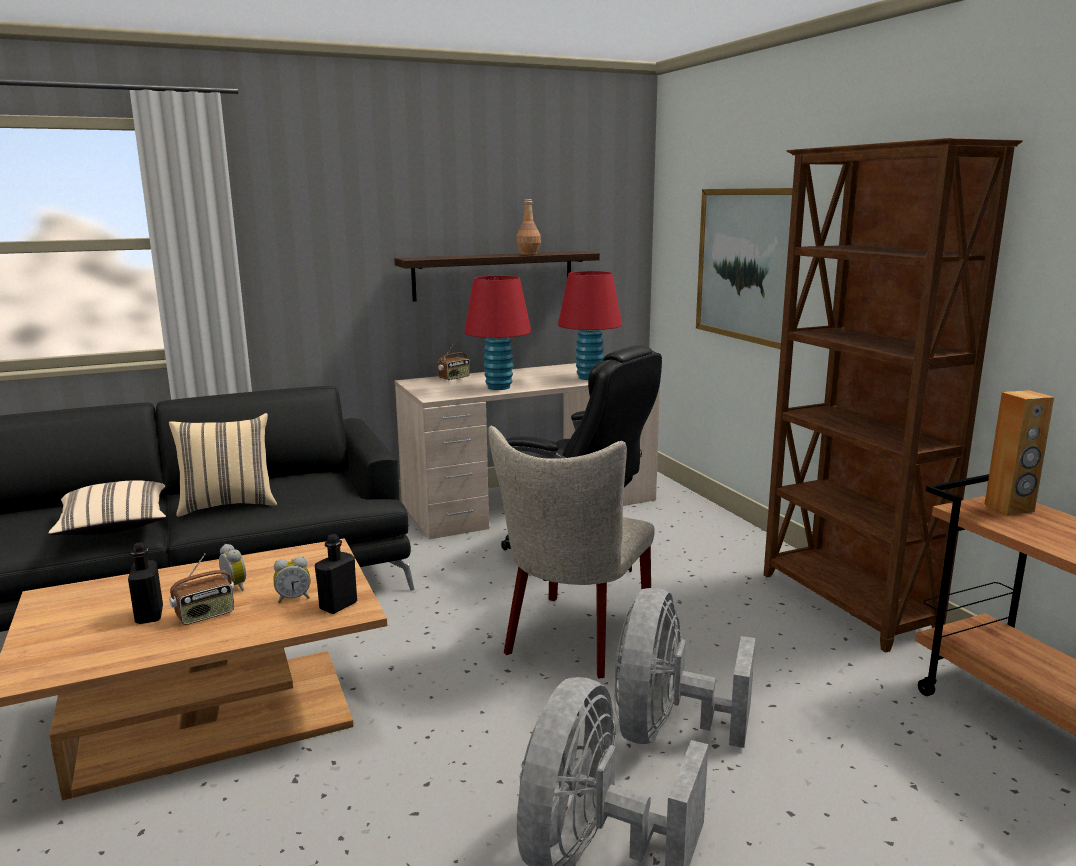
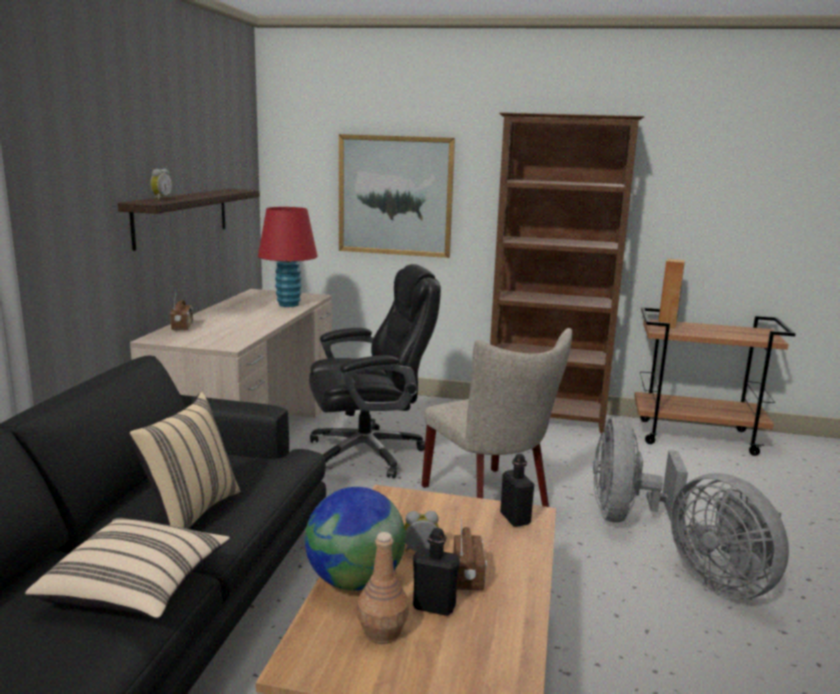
camera: 55 degrees left, 0 degrees up
alarm clock [273,556,311,603] -> alarm clock moved to [150,168,172,200]
red table lamp [464,276,531,390] -> none
brown bottle [516,199,541,255] -> brown bottle moved to [357,532,409,644]
grey fan [614,588,755,748] -> grey fan turned 45 degrees clockwise [593,417,688,523]
none -> globe [305,487,406,591]

